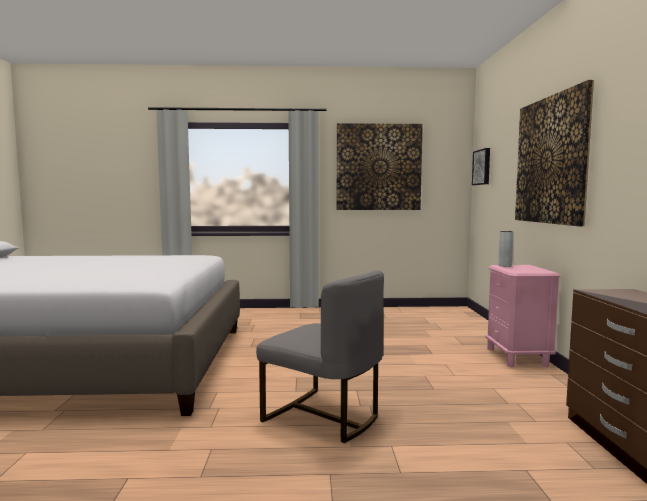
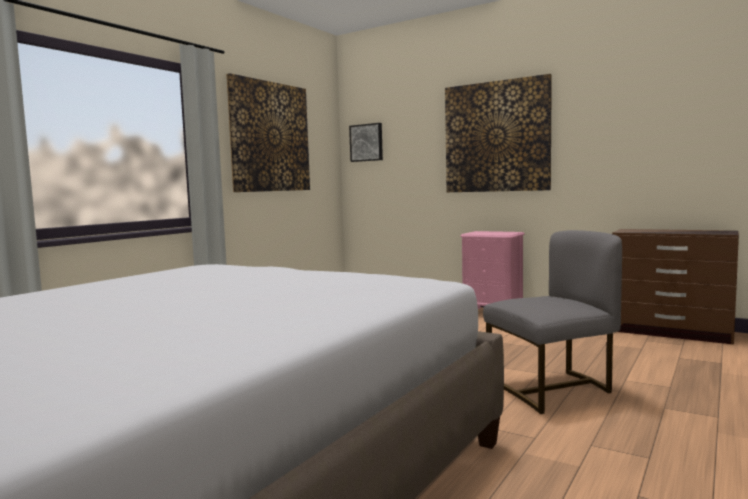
camera: 55 degrees left, 0 degrees up
grey vase [498,231,514,267] -> none

